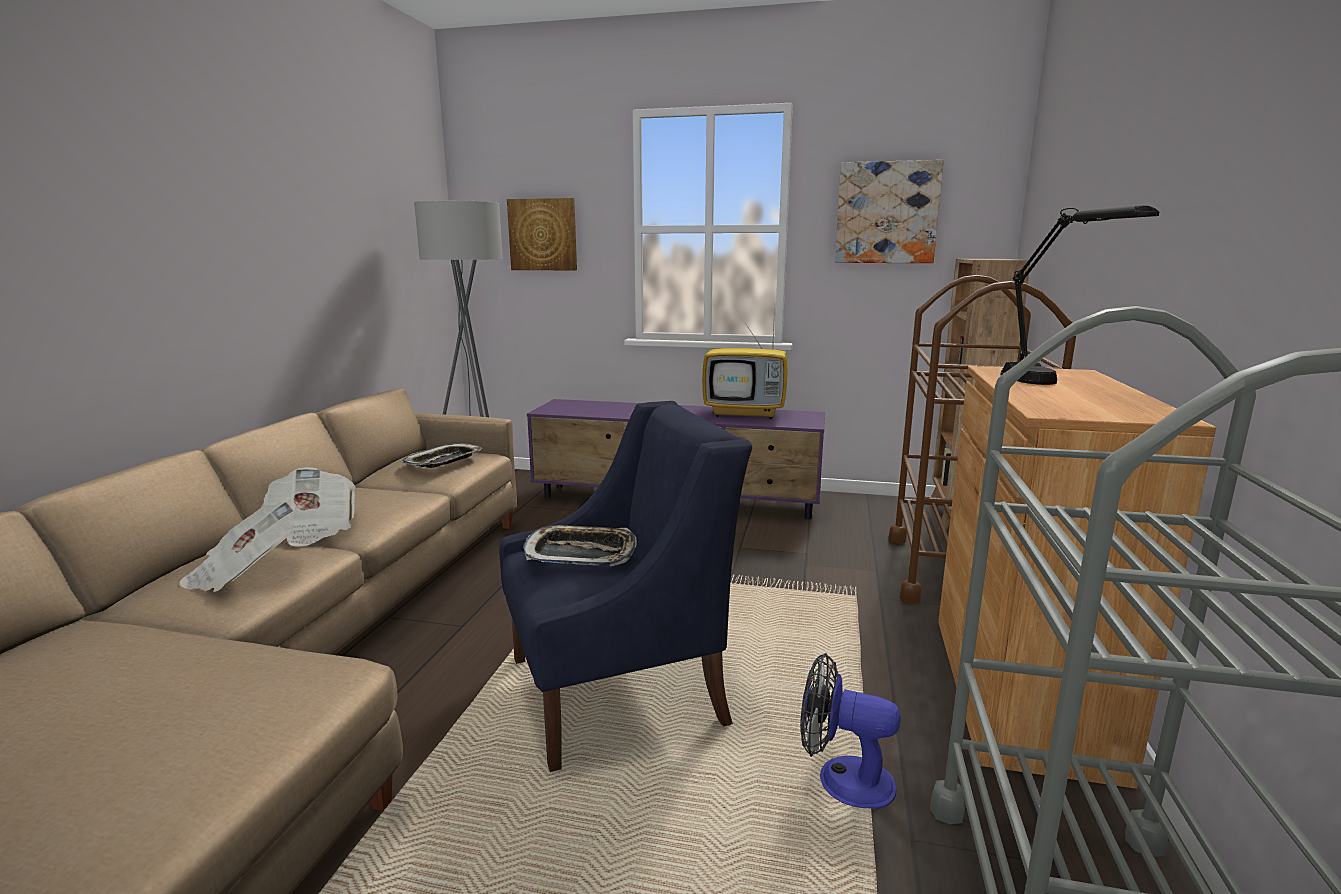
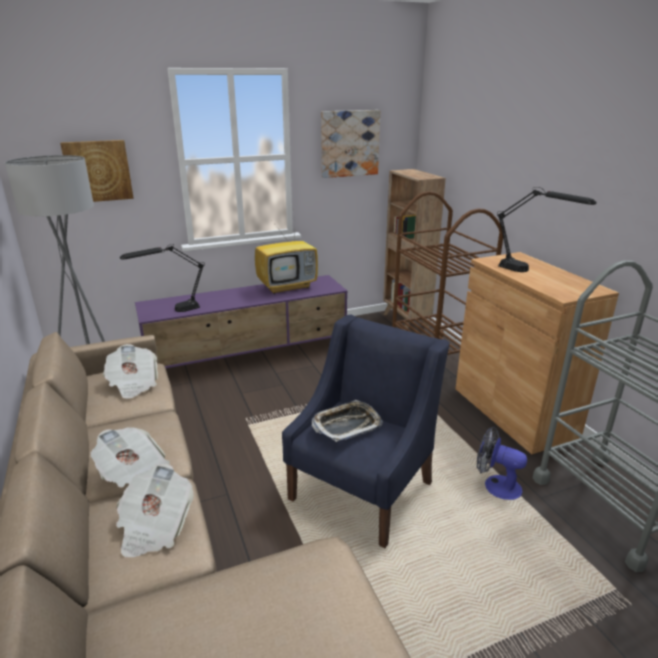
camera: 35 degrees left, 10 degrees up
tray [402,443,482,468] -> newspaper [103,344,158,399]
fan [800,653,901,810] -> fan turned 45 degrees clockwise [477,427,527,500]
none -> black table lamp [120,244,205,312]

